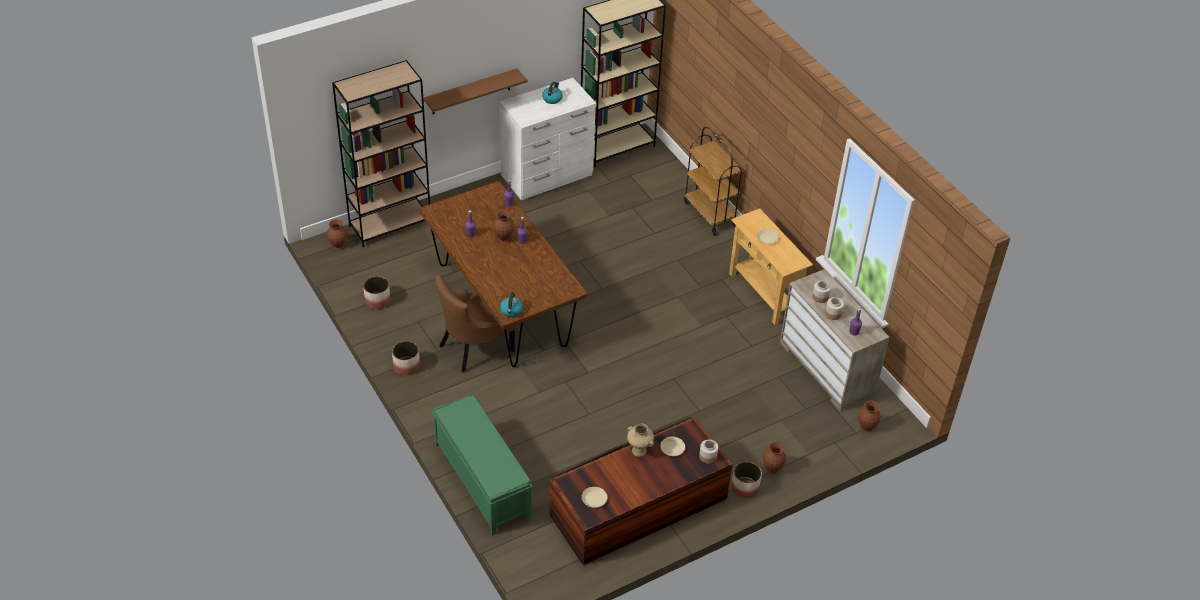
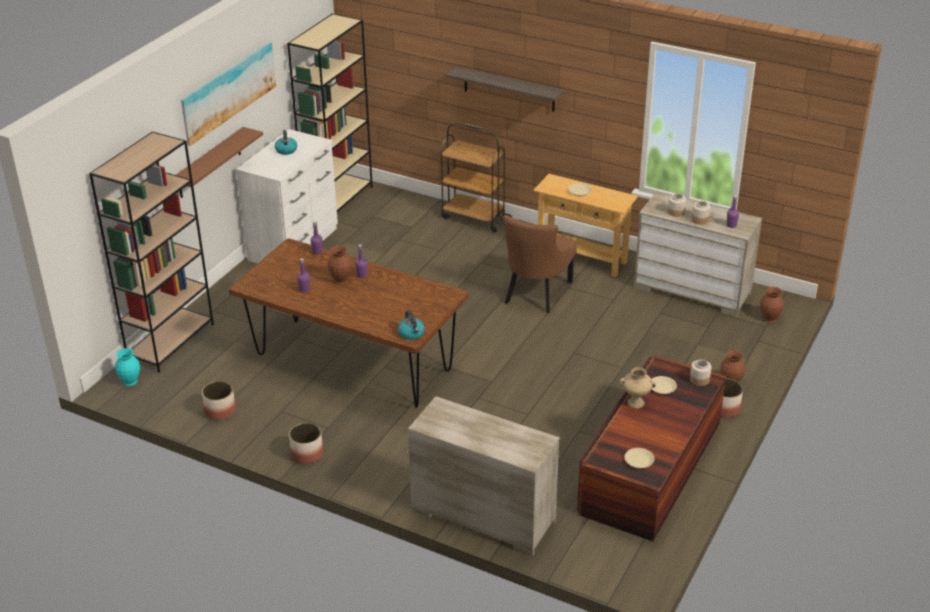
camera: 30 degrees left, 10 degrees down
brown vase [327,219,347,249] -> turquoise vase [115,348,140,386]
green bench [432,395,533,535] -> beige dresser [408,396,560,556]
brown chair [436,274,518,373] -> brown chair moved to [503,215,577,313]
none -> picture [181,42,276,146]
none -> shelf [446,66,564,112]

